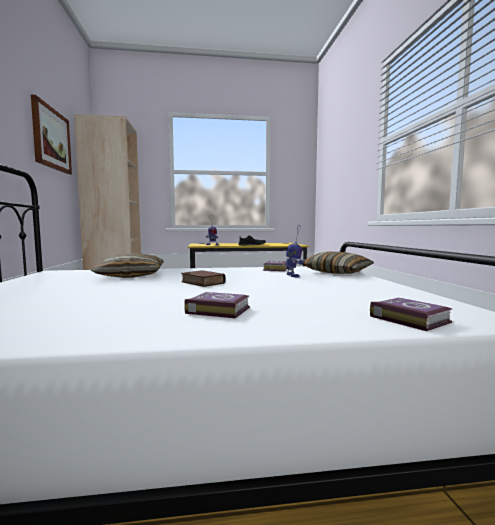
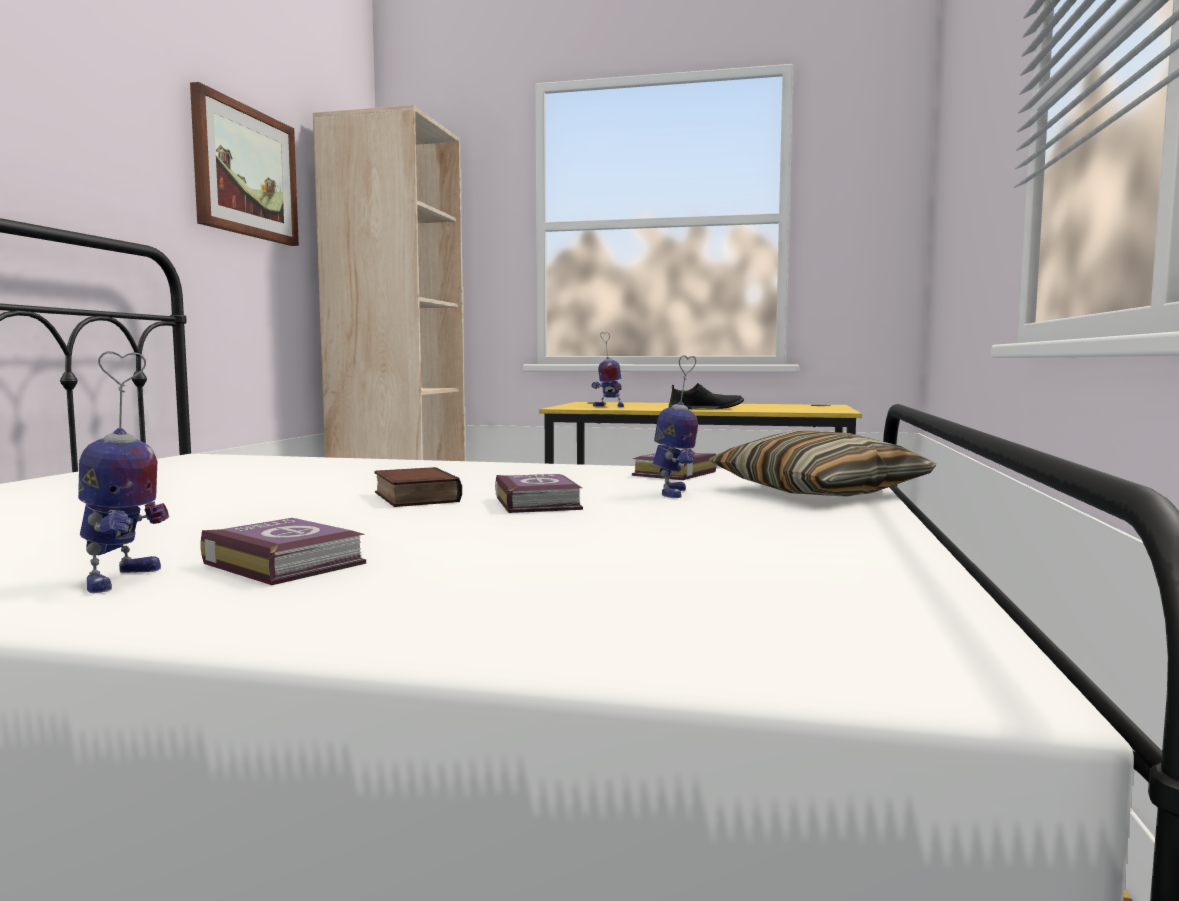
camera: 20 degrees right, 0 degrees up
pillow [91,253,164,278] -> none
book [370,298,452,331] -> book moved to [495,474,583,513]
none -> toy robot [78,351,169,593]

